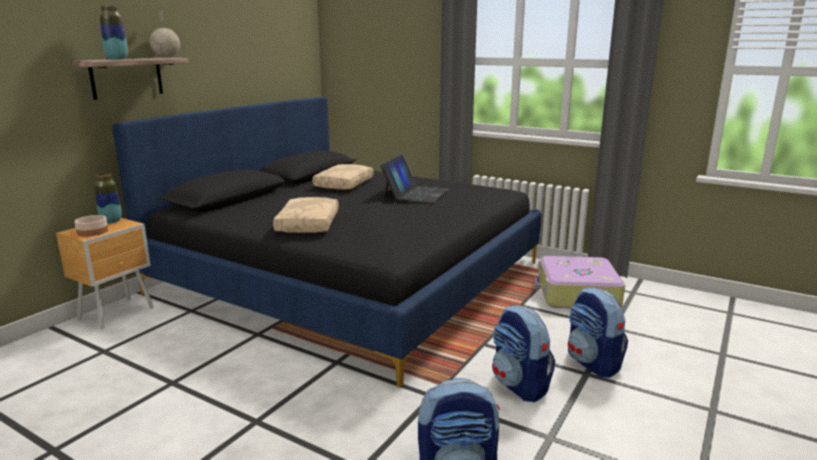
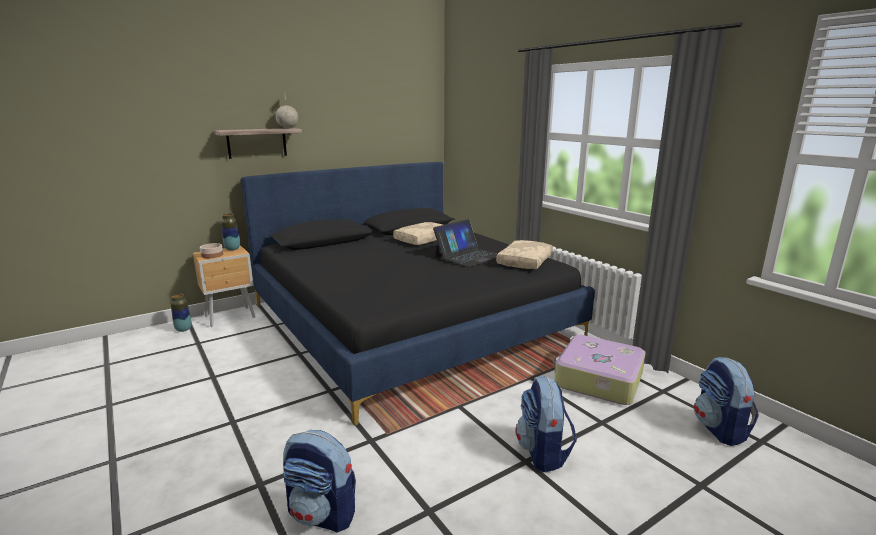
camera: 25 degrees right, 0 degrees up
vase [100,6,128,60] -> vase moved to [171,294,192,332]
beige pillow [273,197,339,233] -> beige pillow moved to [496,240,553,269]
backpack [492,305,555,402] -> backpack moved to [694,357,759,446]

